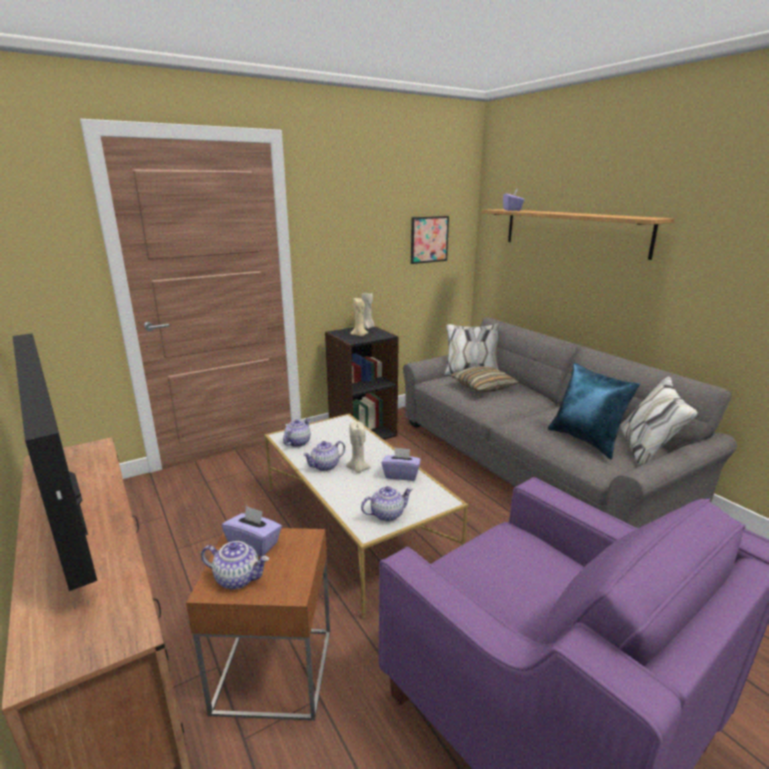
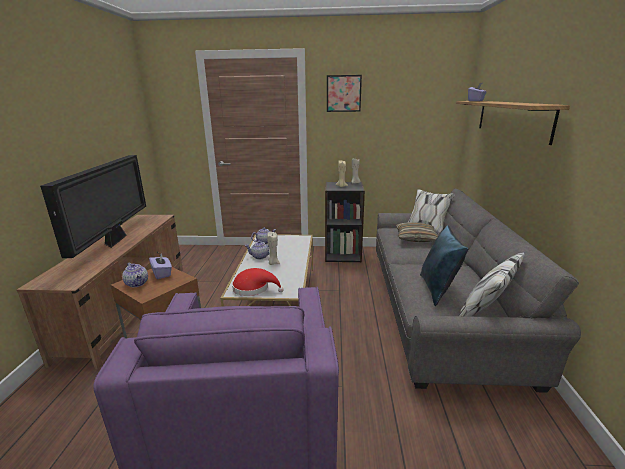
camera: 35 degrees right, 0 degrees up
teapot [361,486,413,522] -> red hat [232,268,284,296]
purple tissue box [382,447,421,481] -> none
picture [411,216,449,264] -> picture moved to [327,75,362,112]

